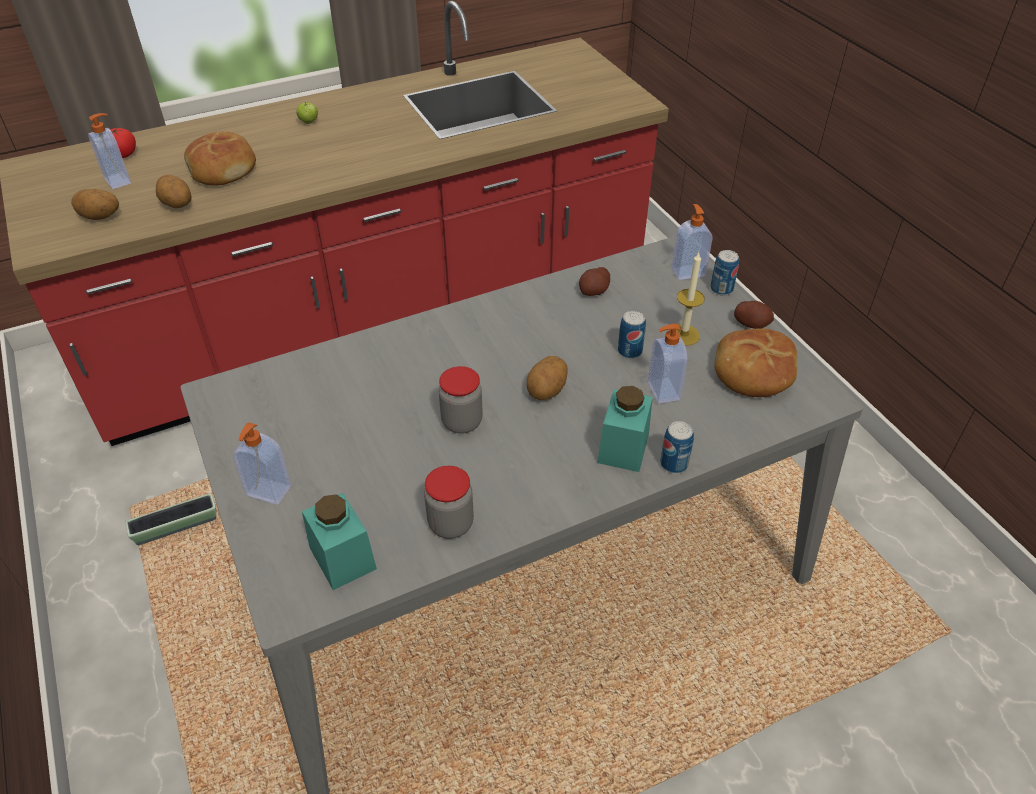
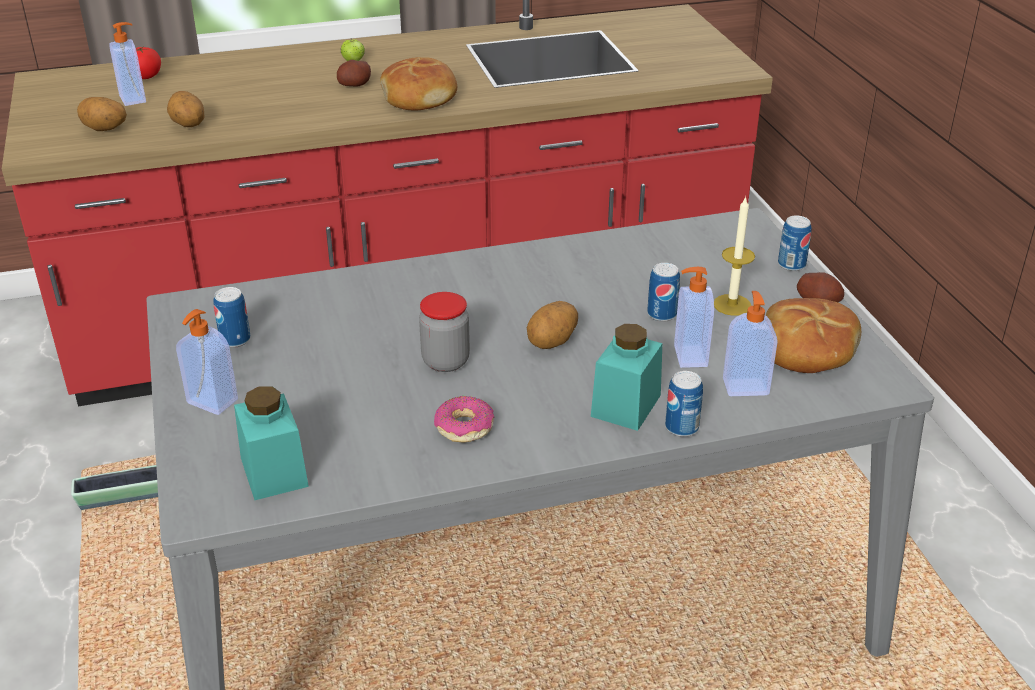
camera: 10 degrees right, 10 degrees down
bread [184,132,256,186] -> bread moved to [380,57,457,110]
jar [424,466,474,539] -> none
potato [579,267,610,296] -> potato moved to [337,60,371,87]
soap dispenser [671,204,713,280] -> soap dispenser moved to [723,291,778,396]
none -> can [213,287,251,348]
none -> donut [434,396,494,443]

